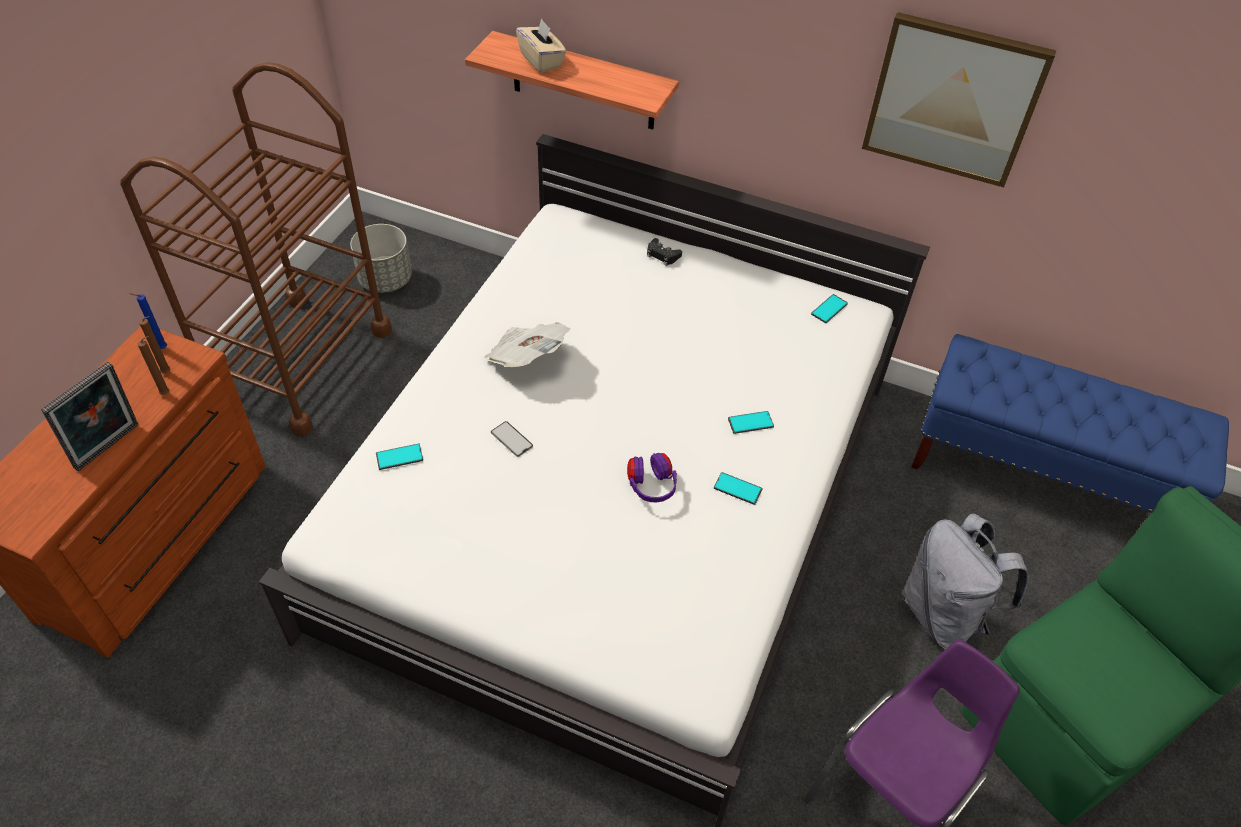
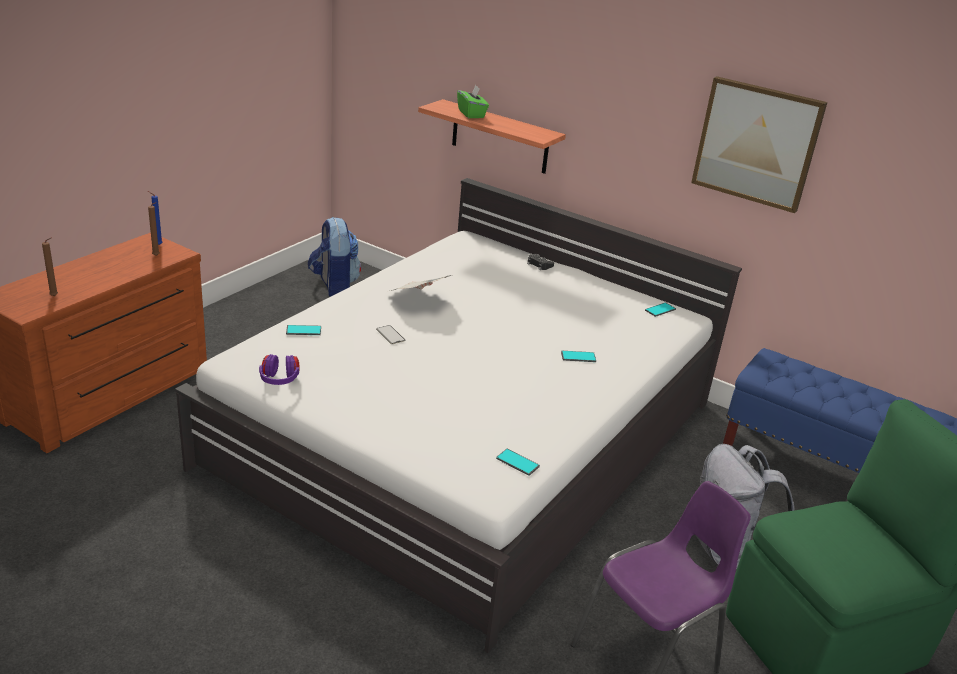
camera: 10 degrees right, 20 degrees down
picture frame [41,362,139,471] -> none
brown cart [120,62,392,437] -> none
brown candle [138,336,169,395] -> brown candle moved to [42,238,58,296]
grey planter [350,224,412,293] -> backpack [308,217,361,297]
beige tissue box [516,18,566,73] -> green tissue box [457,85,489,118]
purple headphones [627,453,677,502] -> purple headphones moved to [259,354,300,385]
phone [714,472,763,505] -> phone moved to [496,449,540,476]

